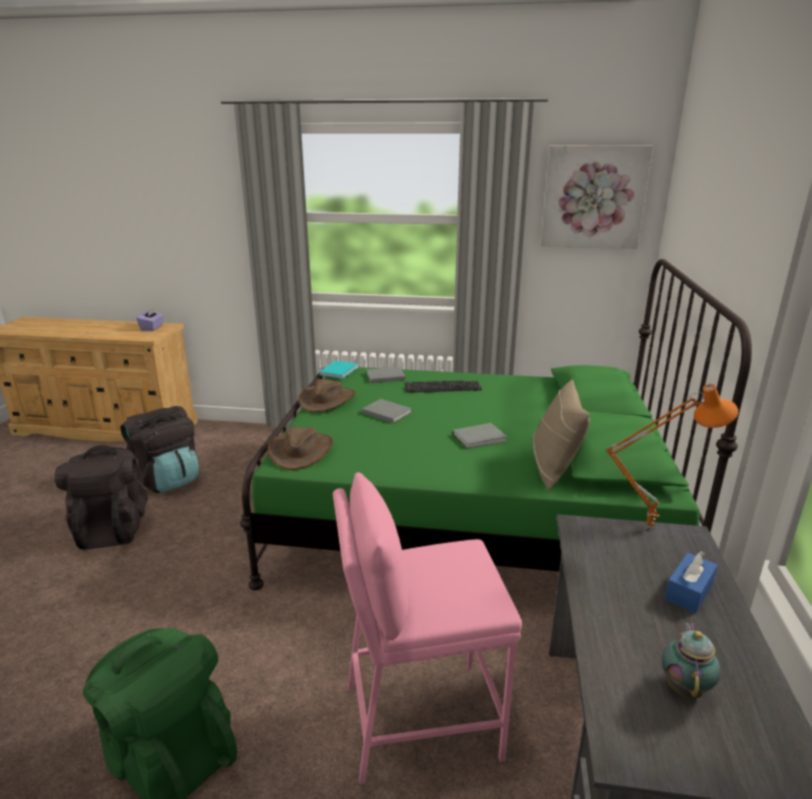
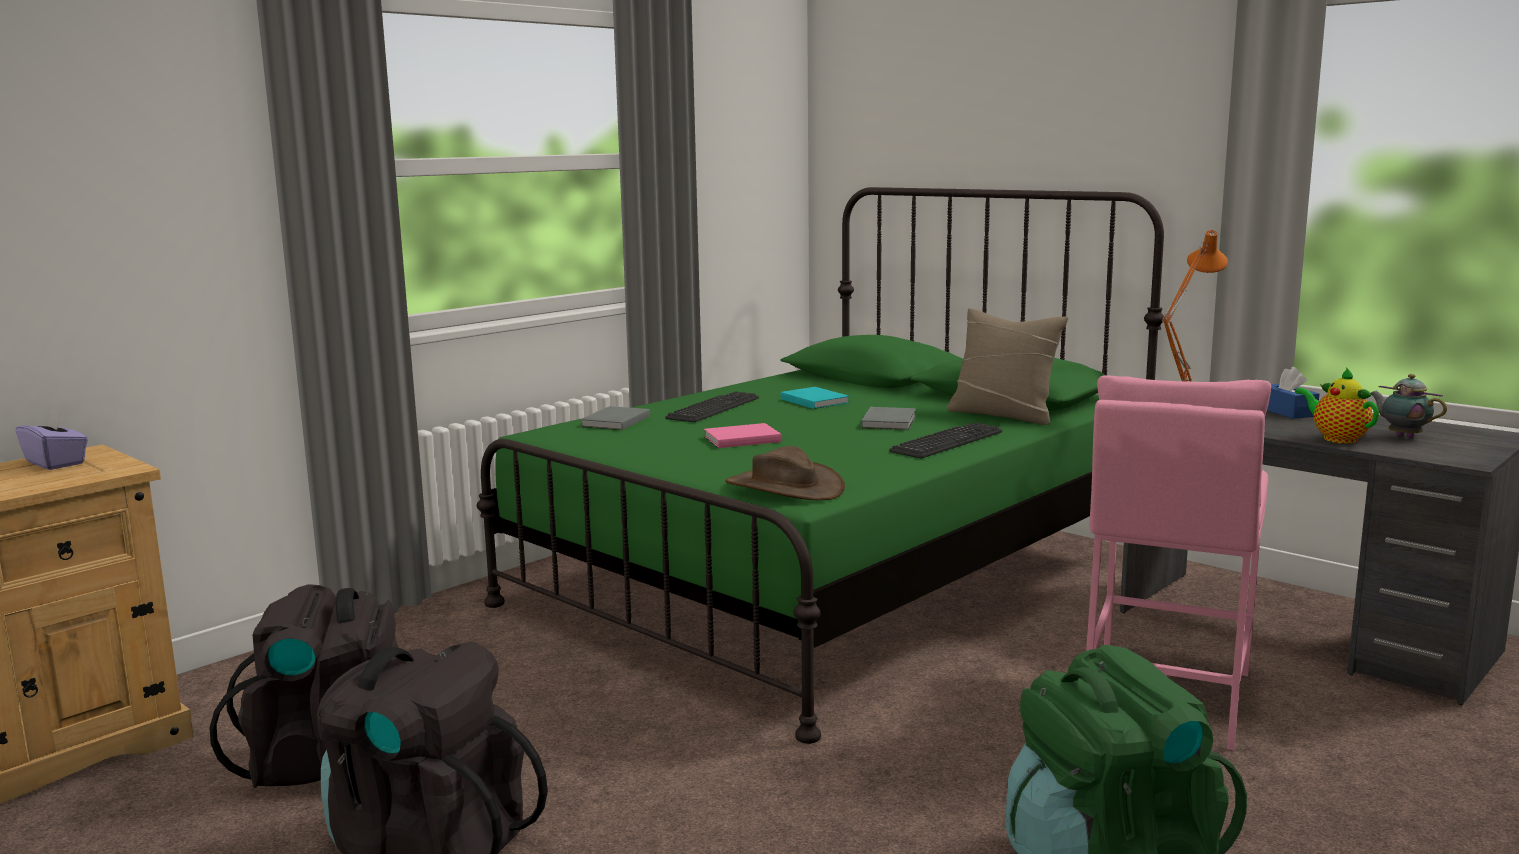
camera: 55 degrees left, 10 degrees down
brown hat [299,379,355,412] -> none
turquoise book [319,361,358,379] -> turquoise book moved to [781,387,849,409]
grey book [362,399,412,424] -> pink book [704,423,781,448]
picture [540,145,653,249] -> none
none -> keyboard [889,423,1002,458]
none -> teapot [1295,367,1379,444]

